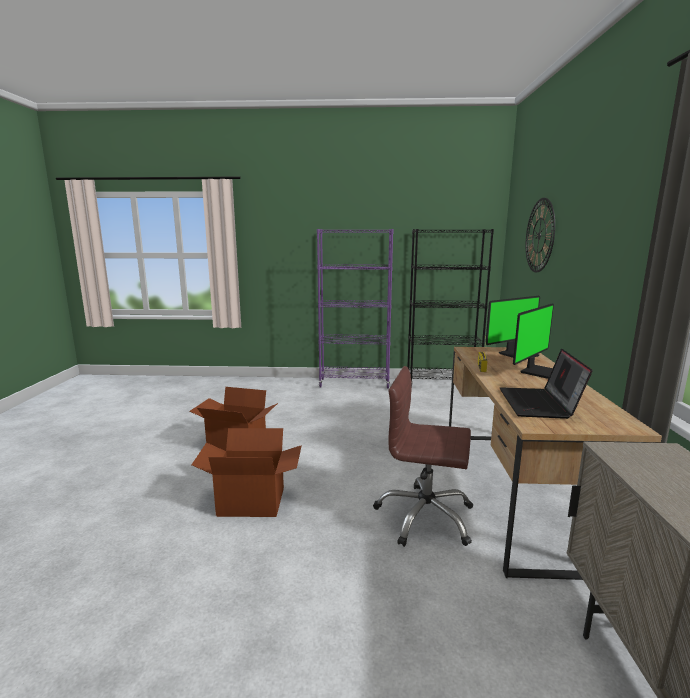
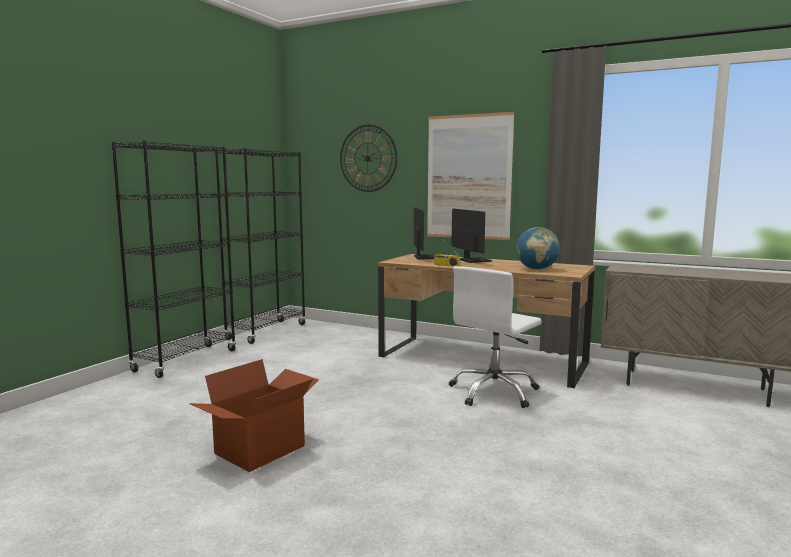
camera: 65 degrees left, 5 degrees down
cardboard box [191,428,302,517] -> none
purple bookcase [317,229,393,389] -> black bookcase [111,140,236,378]
brown office chair [373,366,473,547] -> white office chair [449,266,542,408]
laptop [500,349,593,419] -> globe [516,227,560,270]
none -> picture [427,112,514,240]

